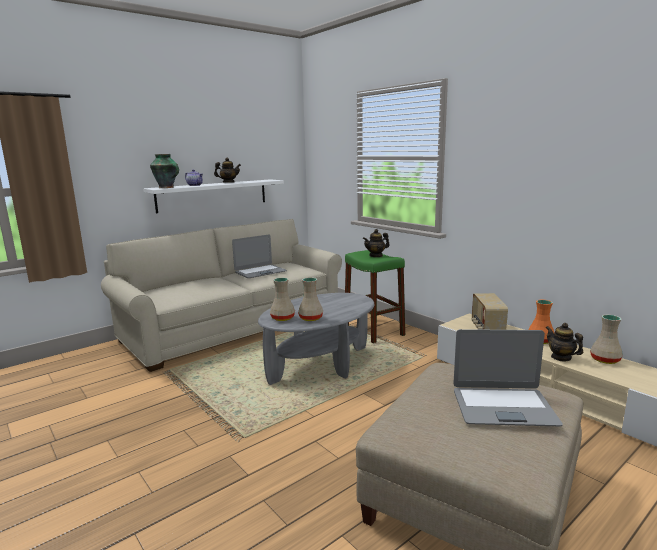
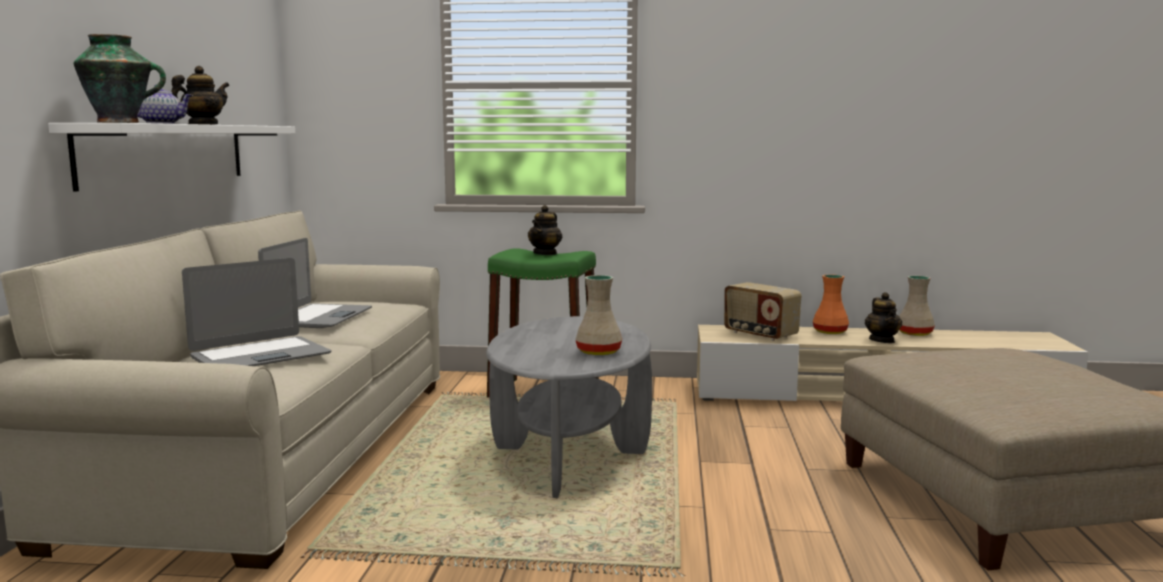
camera: 45 degrees left, 5 degrees down
beige vase [270,278,295,321] -> none
laptop [454,329,563,426] -> laptop moved to [182,258,331,366]
teapot [546,323,583,361] -> teapot turned 105 degrees counterclockwise [865,292,902,343]

